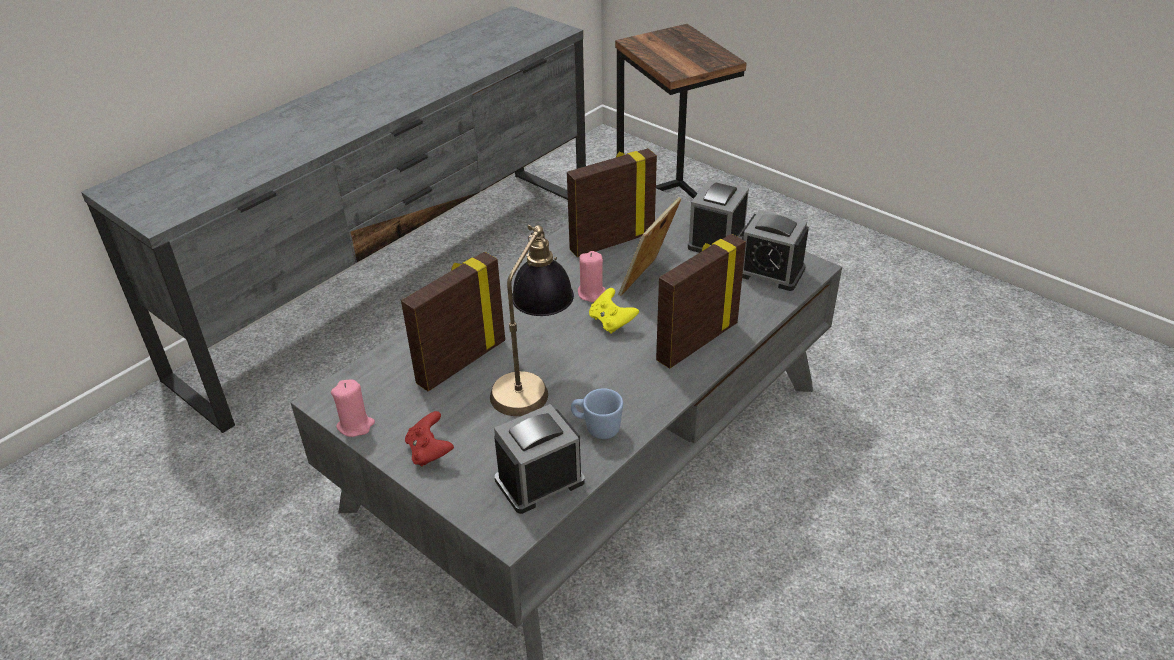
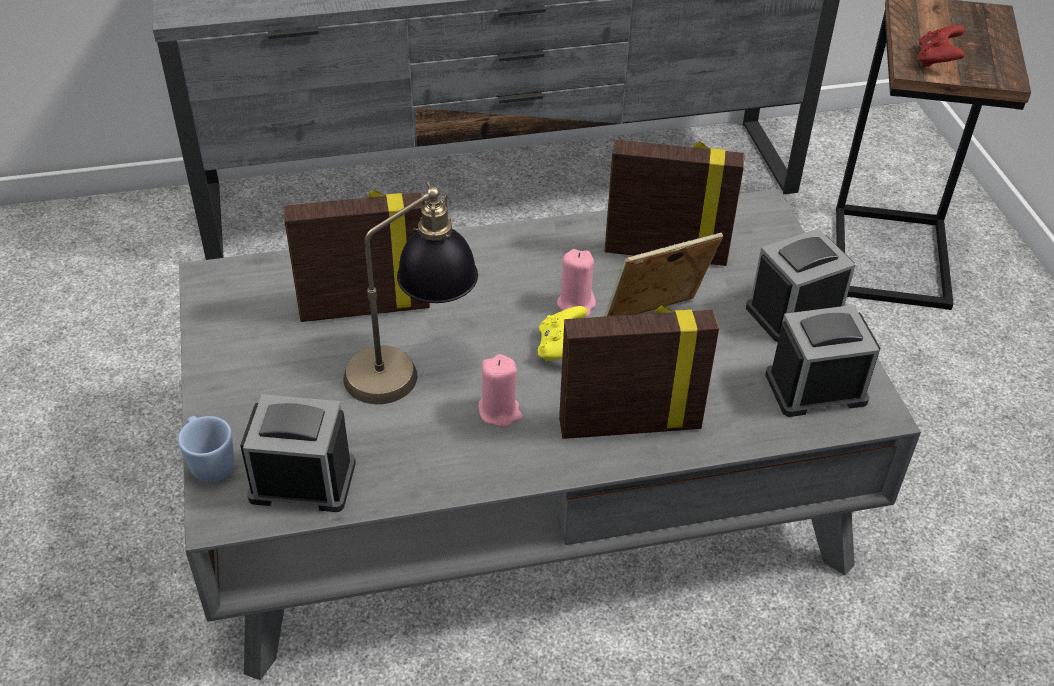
camera: 35 degrees right, 5 degrees up
pink candle [331,380,375,437] -> pink candle moved to [478,354,523,428]
red game controller [405,411,454,467] -> red game controller moved to [918,25,965,67]
blue mug [571,388,623,439] -> blue mug moved to [178,416,234,482]
alarm clock [742,210,809,291] -> alarm clock turned 105 degrees clockwise [765,305,880,417]

